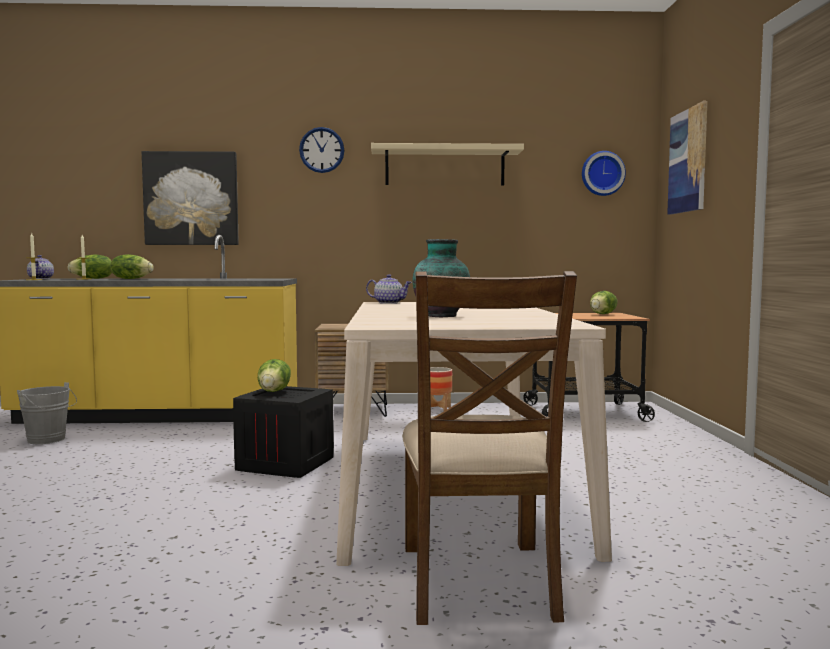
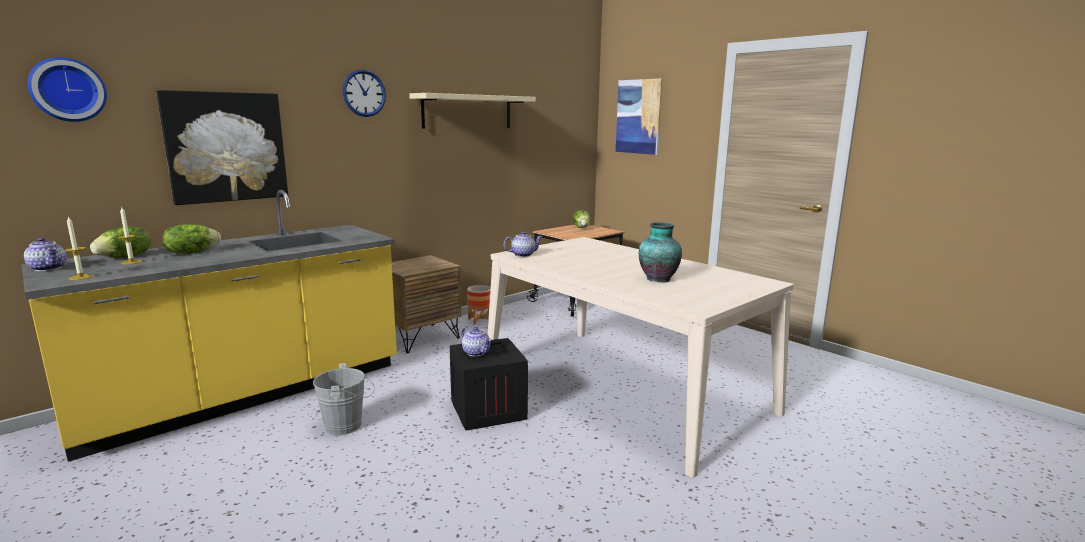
camera: 40 degrees left, 10 degrees up
grey bucket [17,382,77,444] -> grey bucket moved to [313,363,375,435]
lettuce [258,359,291,392] -> teapot [462,327,491,357]
brown chair [402,271,577,625] -> none
wall clock [582,151,626,196] -> wall clock moved to [27,57,107,122]

